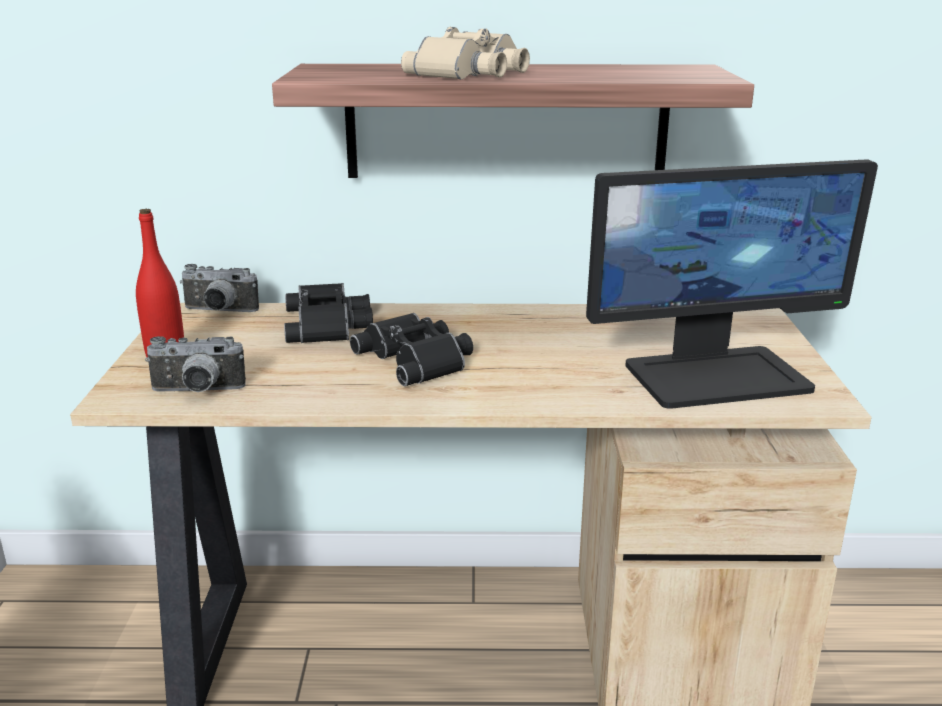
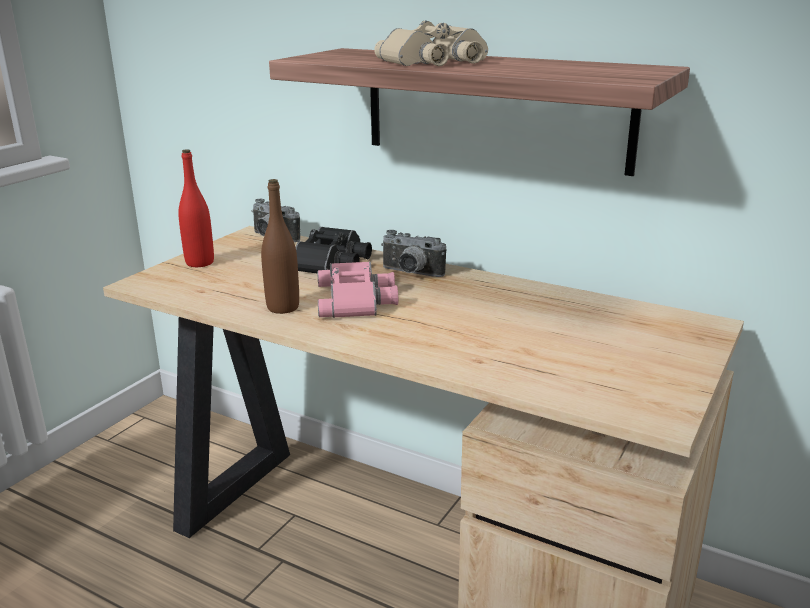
camera: 30 degrees right, 0 degrees up
camera [145,336,246,392] -> camera moved to [381,230,446,277]
black binoculars [350,313,473,386] -> pink binoculars [317,262,398,318]
monitor [586,159,878,409] -> none
none -> brown bottle [261,179,299,314]

